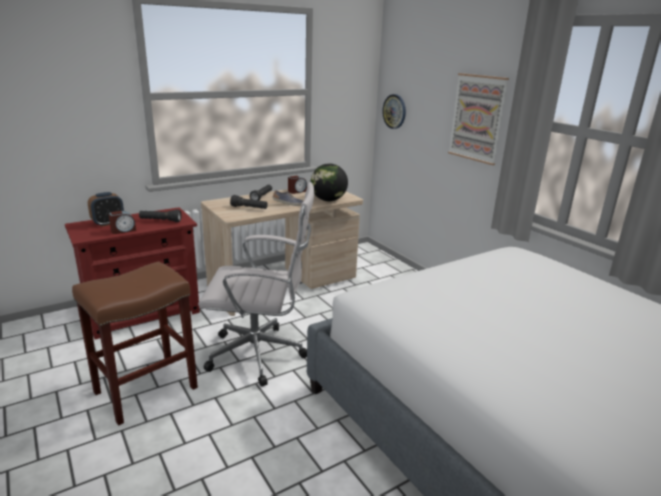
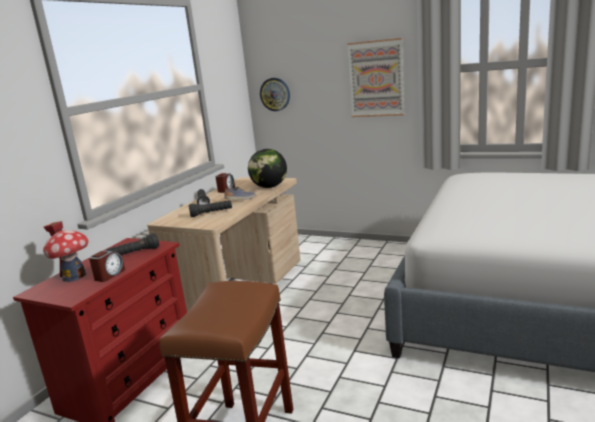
camera: 30 degrees left, 5 degrees down
alarm clock [88,192,124,227] -> toy house [43,221,89,282]
white office chair [198,182,314,387] -> none

